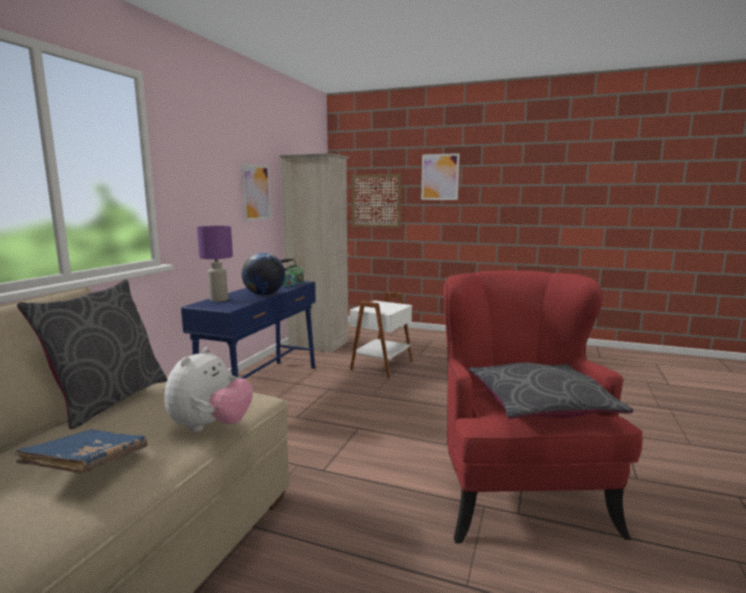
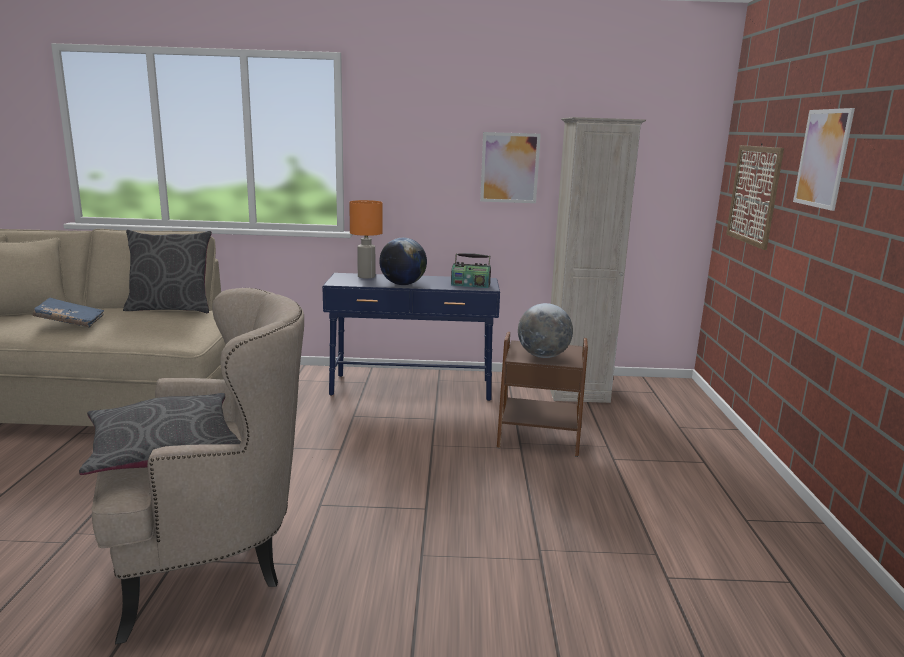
camera: 70 degrees right, 5 degrees up
plush toy [164,347,253,433] -> none
purple table lamp [197,226,233,302] -> orange table lamp [349,200,383,279]
white side table [349,292,413,378] -> brown side table [497,332,588,457]
red armchair [443,271,643,543] -> beige armchair [91,288,304,644]
none -> globe [518,303,573,358]

